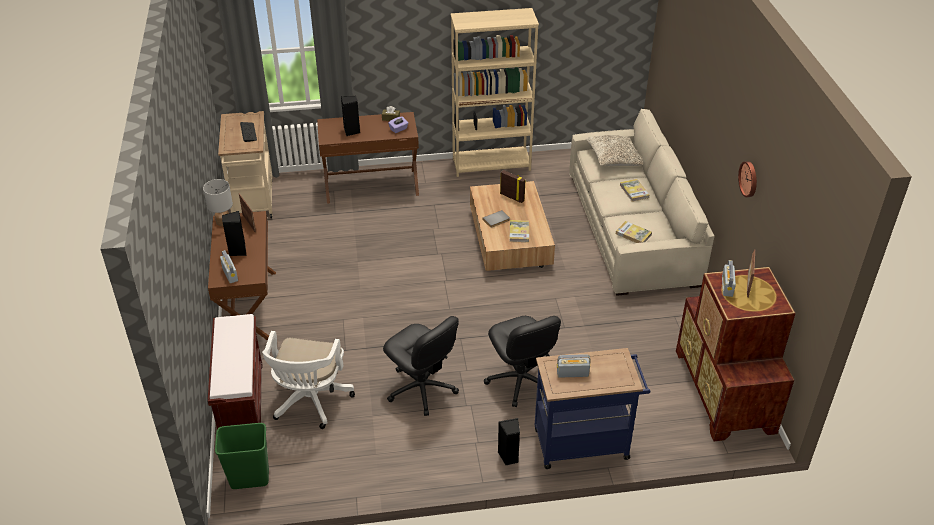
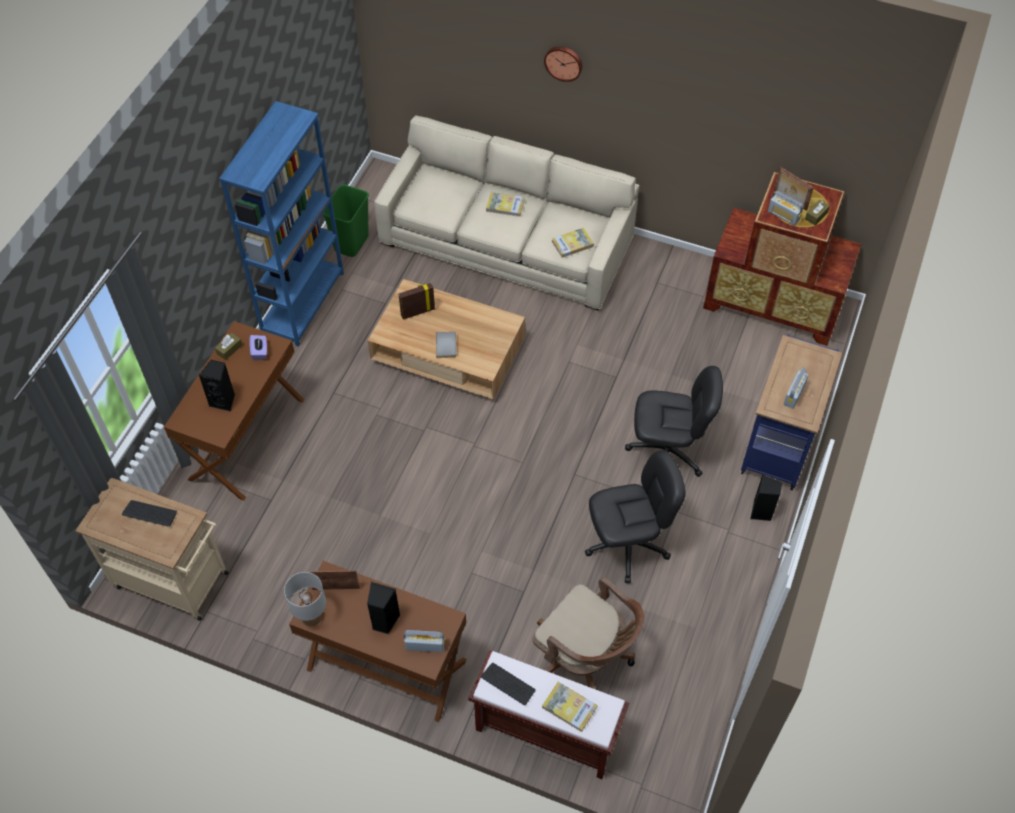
camera: 60 degrees left, 15 degrees up
green trash can [215,423,269,489] -> green trash can moved to [323,185,369,257]
white office chair [262,331,355,429] -> brown office chair [533,577,644,689]
beige bookcase [451,8,539,177] -> blue bookcase [219,101,344,347]
book [509,220,529,242] -> book moved to [542,682,597,732]
beige pillow [586,135,643,166] -> none
wall clock [738,161,757,197] -> wall clock moved to [544,46,583,82]
none -> keyboard [481,663,536,706]
none -> brown tissue box [805,200,830,225]

